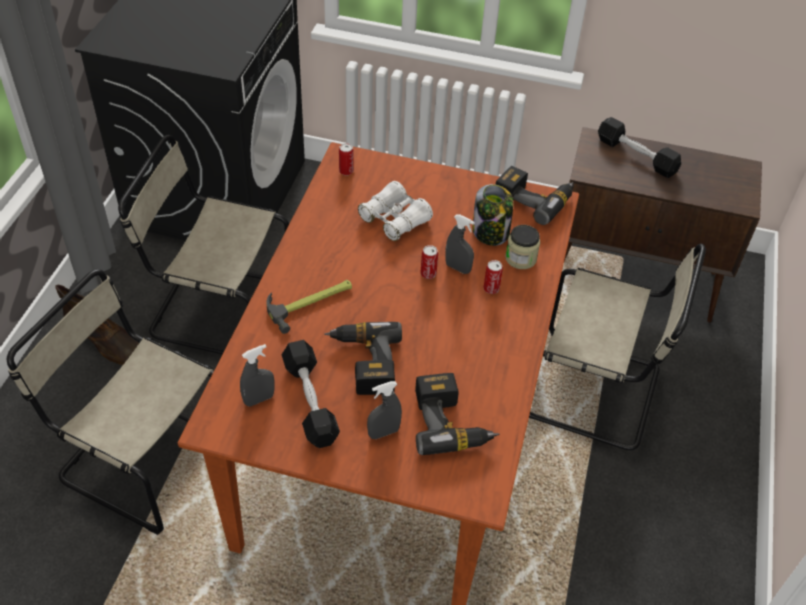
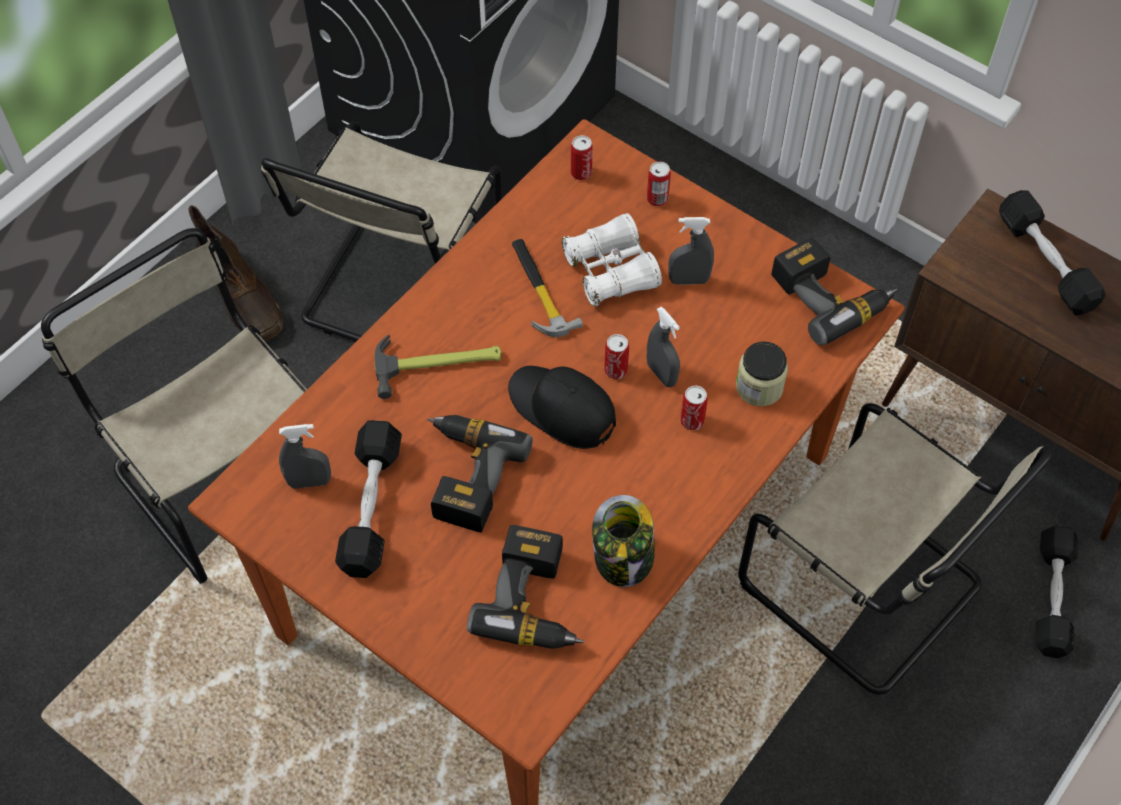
camera: 25 degrees right, 10 degrees up
beige chair [118,135,289,354] -> beige chair turned 105 degrees counterclockwise [261,122,502,341]
grey spray bottle [367,381,402,439] -> grey spray bottle moved to [668,217,714,285]
jar [473,184,513,246] -> jar moved to [592,495,655,587]
none -> black cap [508,366,616,449]
none -> hammer [512,239,583,337]
none -> can [647,162,671,206]
none -> black dumbbell [1035,525,1078,658]

